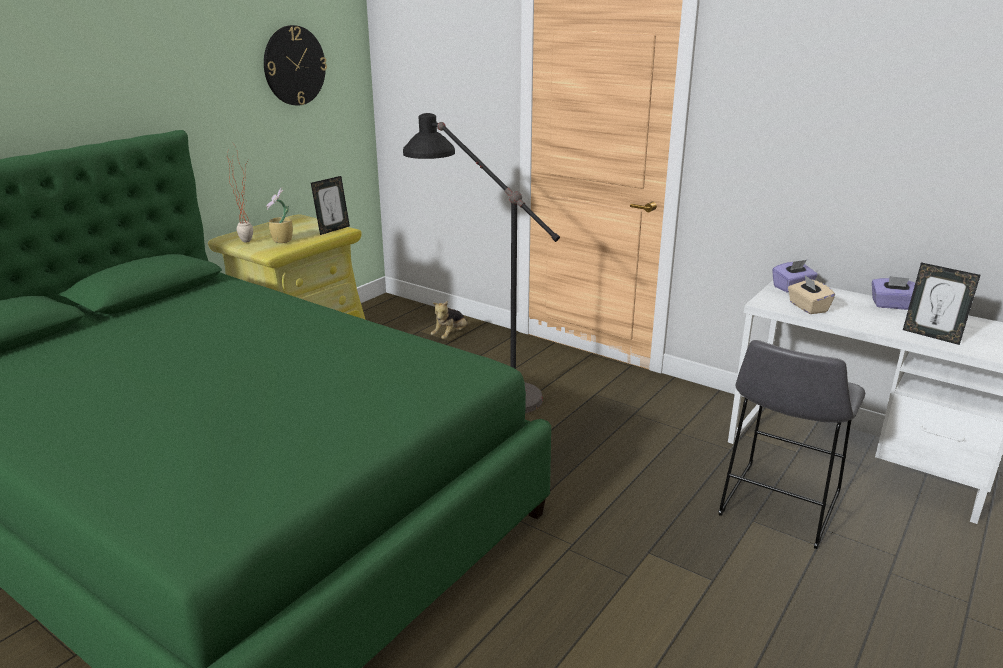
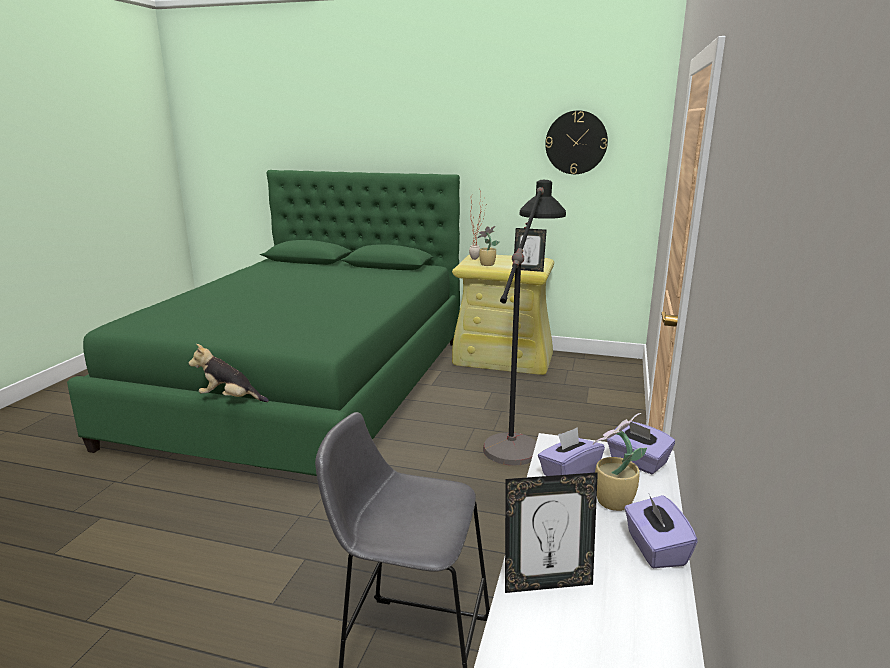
camera: 70 degrees right, 5 degrees down
plush toy [431,301,468,339] -> plush toy moved to [189,344,269,402]
beige tissue box [788,276,835,314] -> purple tissue box [538,427,605,476]
picture frame [903,262,981,345] -> picture frame turned 120 degrees counterclockwise [505,472,598,593]
none -> potted plant [593,413,647,511]

